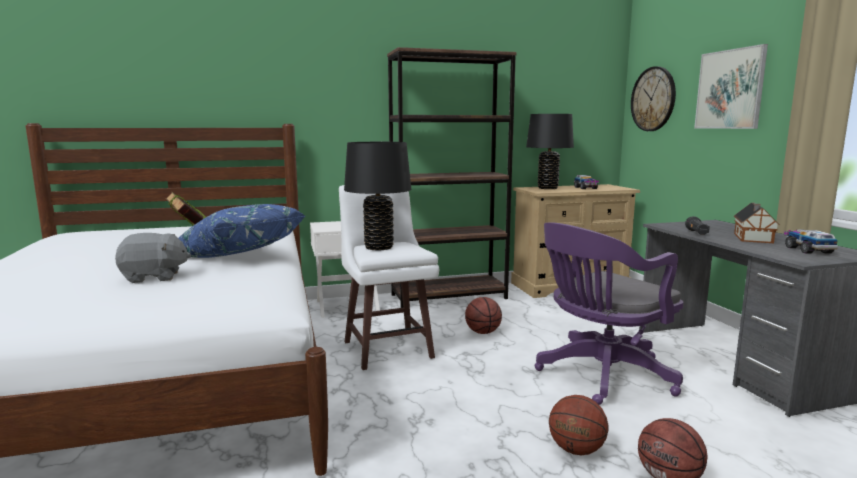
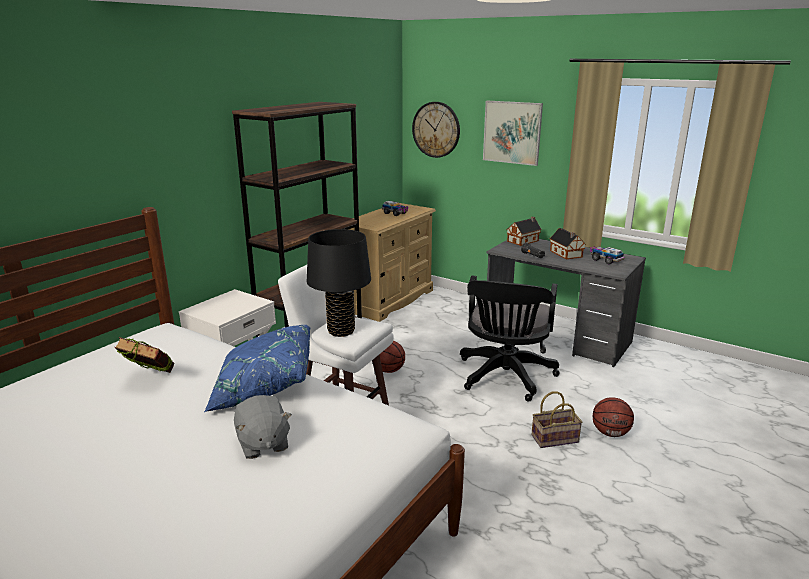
camera: 40 degrees left, 10 degrees up
grey plush toy [115,233,191,283] -> grey plush toy turned 120 degrees clockwise [234,395,292,459]
black table lamp [526,114,574,189] -> none
purple office chair [535,223,684,405] -> black office chair [460,276,560,402]
basketball [549,395,608,455] -> basket [531,392,582,448]
none -> toy house [507,217,542,246]

